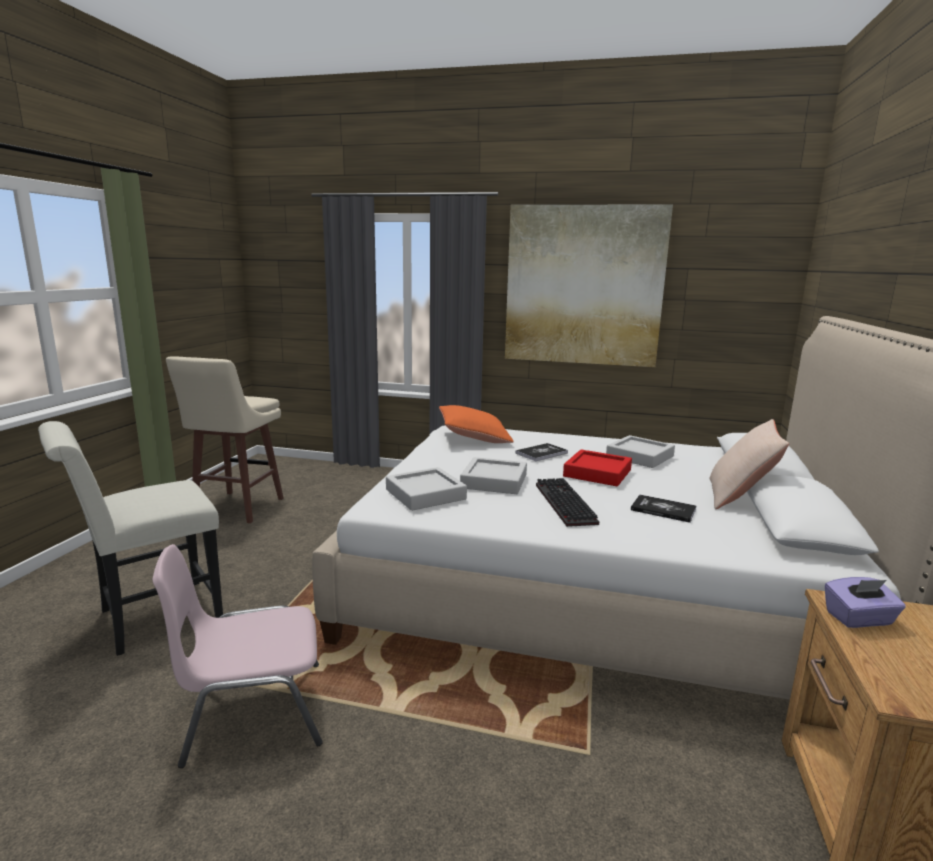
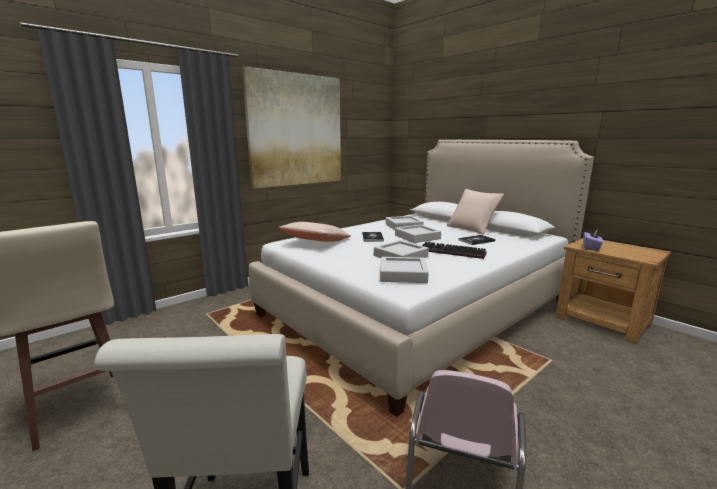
camera: 55 degrees left, 0 degrees up
orange pillow [439,405,514,443] -> beige pillow [279,222,351,242]
red tray [563,449,632,486] -> grey tray [395,225,441,243]

